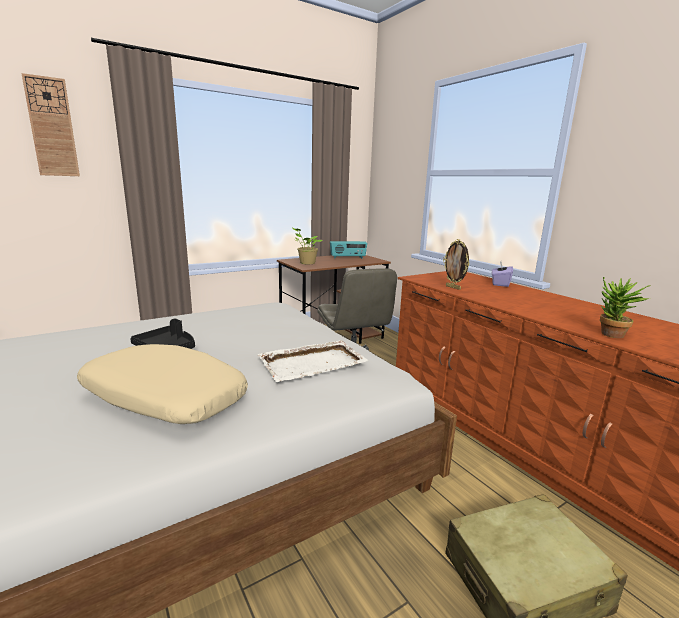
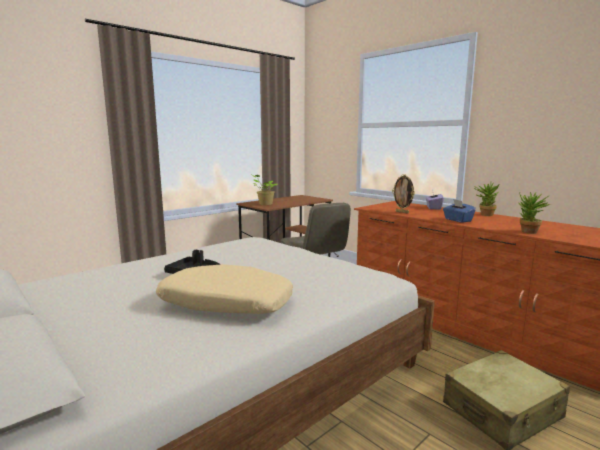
camera: 10 degrees left, 5 degrees down
wall clock [21,73,80,176] -> none
white tray [257,340,369,382] -> none
radio [330,241,367,259] -> none
none -> blue tissue box [443,199,476,223]
none -> potted plant [474,182,500,216]

